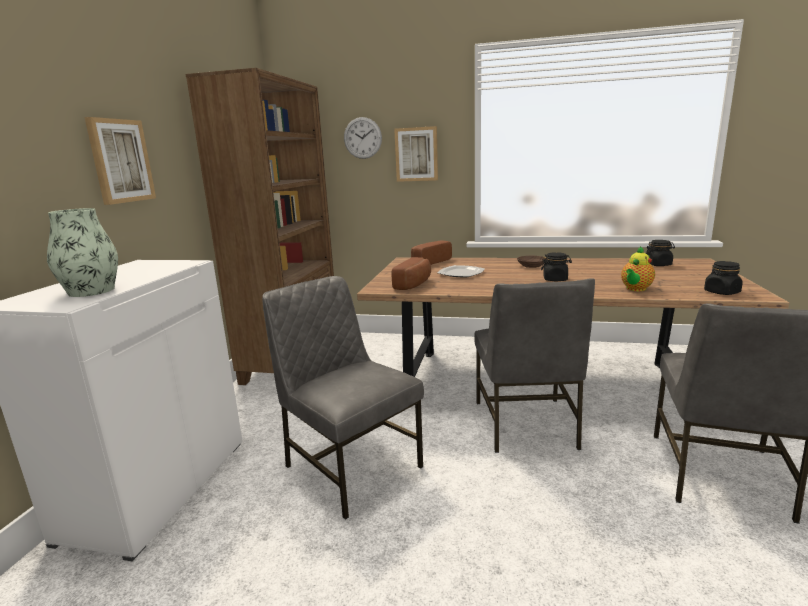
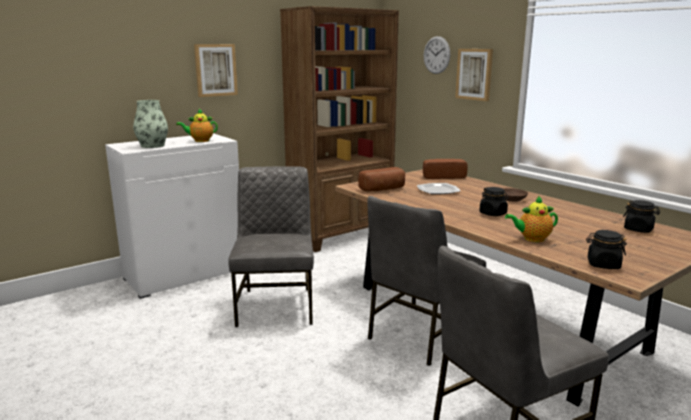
camera: 40 degrees right, 0 degrees up
none -> teapot [176,109,218,142]

